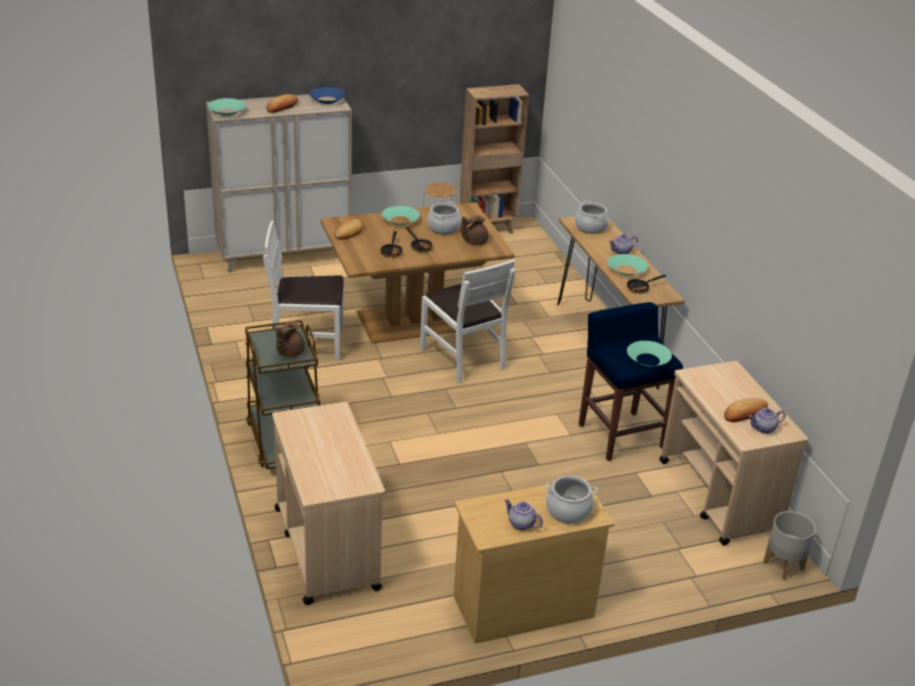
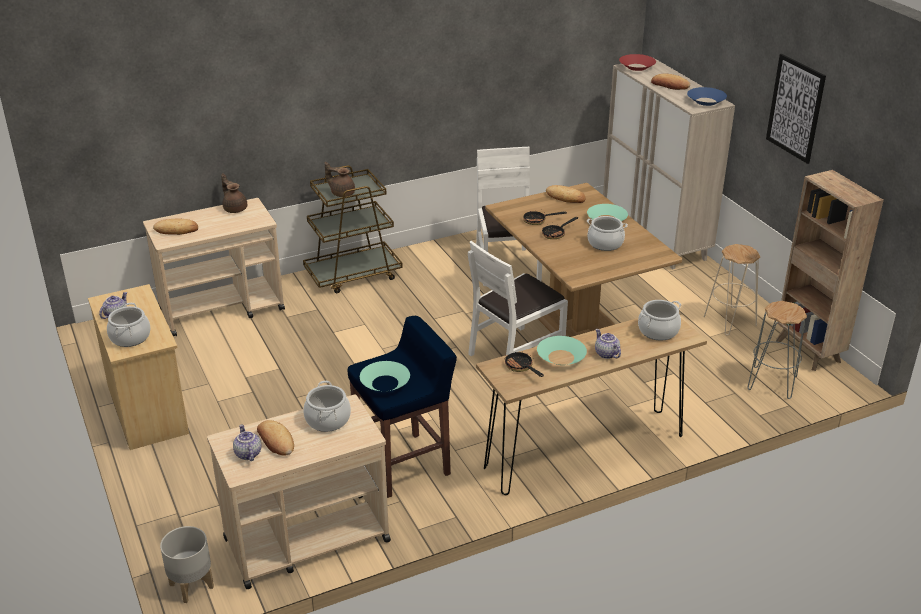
camera: 85 degrees right, 0 degrees up
turquoise bowl [208,98,246,116] -> red bowl [619,54,656,71]
brown teapot [461,215,488,245] -> brown teapot moved to [221,173,247,213]
none -> bread [153,219,198,235]
none -> cooking pot [303,381,351,432]
none -> grey stool [748,301,807,399]
none -> picture [766,54,826,164]

